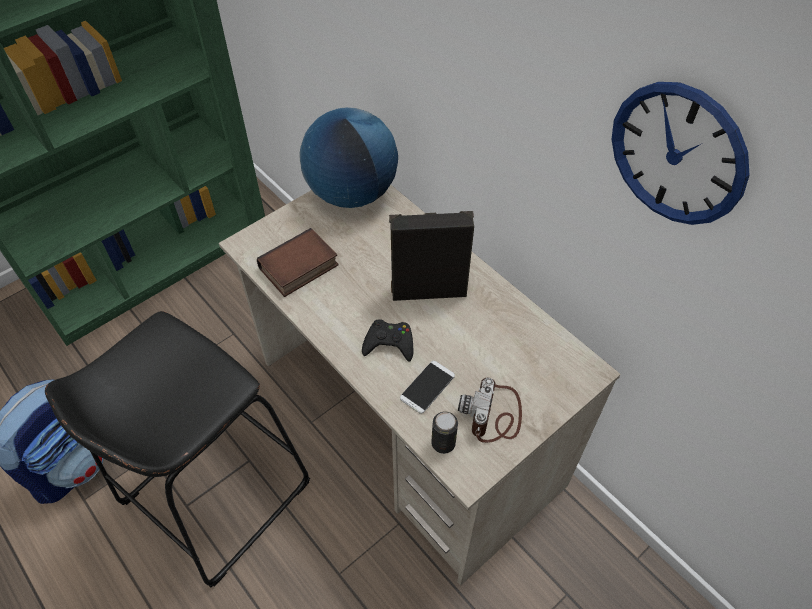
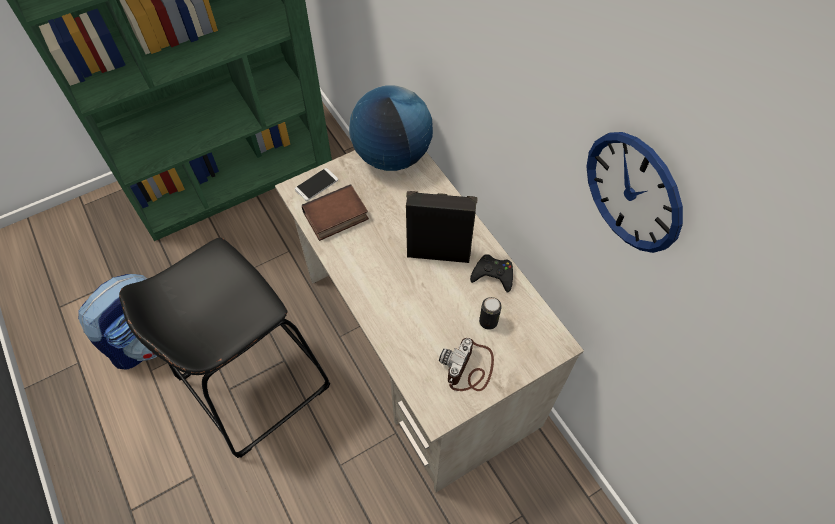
camera: 10 degrees right, 5 degrees up
black game controller [362,319,413,362] -> black game controller moved to [470,254,513,293]
phone [400,361,455,414] -> phone moved to [295,168,338,201]
can [431,412,458,454] -> can moved to [479,297,502,330]

